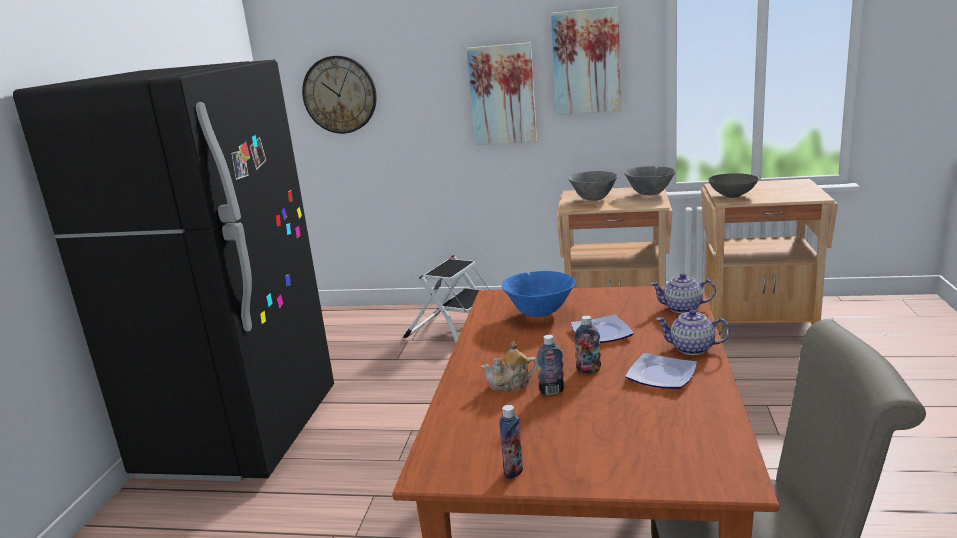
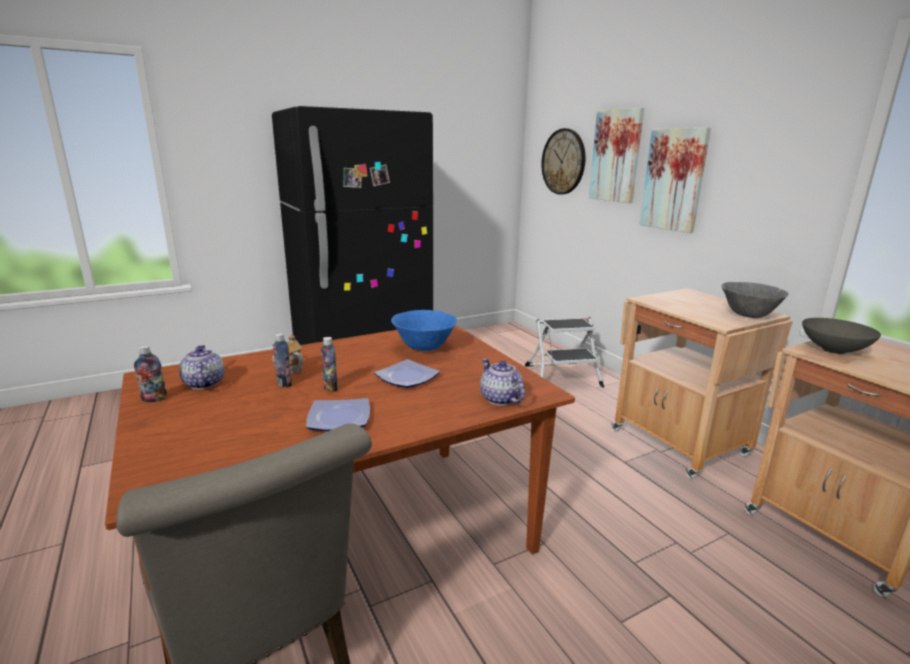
camera: 50 degrees right, 0 degrees up
picture [551,7,621,115] -> picture moved to [589,107,644,203]
grey bowl [568,171,618,201] -> none
teapot [656,310,730,355] -> teapot moved to [179,345,225,389]

